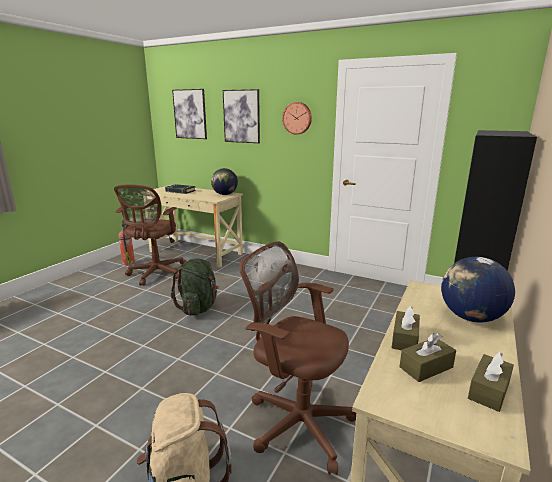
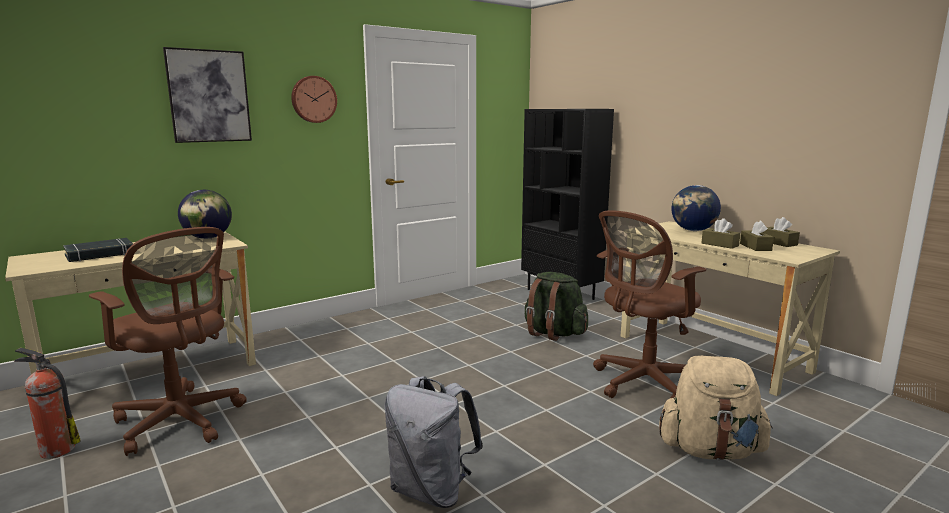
camera: 65 degrees left, 5 degrees down
green backpack [171,258,219,315] -> green backpack moved to [525,272,588,341]
picture [172,89,207,139] -> none
none -> grey backpack [385,376,483,508]

